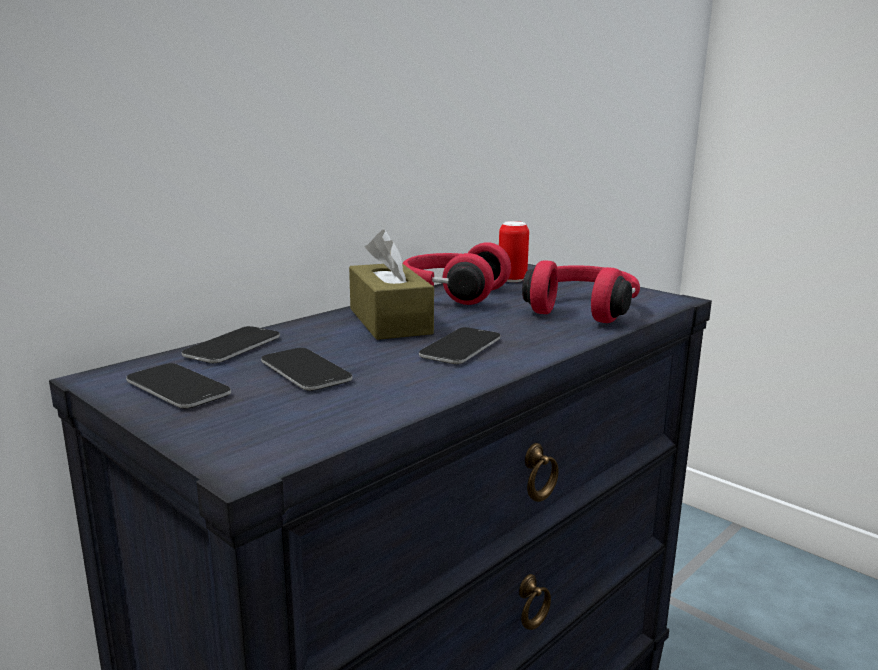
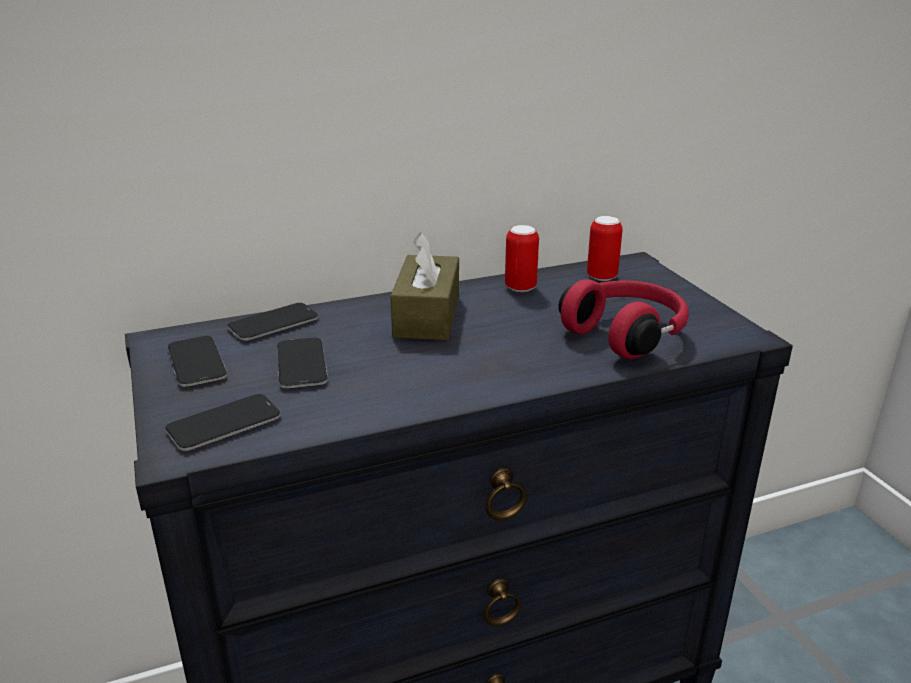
camera: 25 degrees right, 10 degrees up
red headphones [403,242,511,305] -> can [505,225,539,292]
phone [419,327,501,364] -> phone moved to [166,394,281,451]

